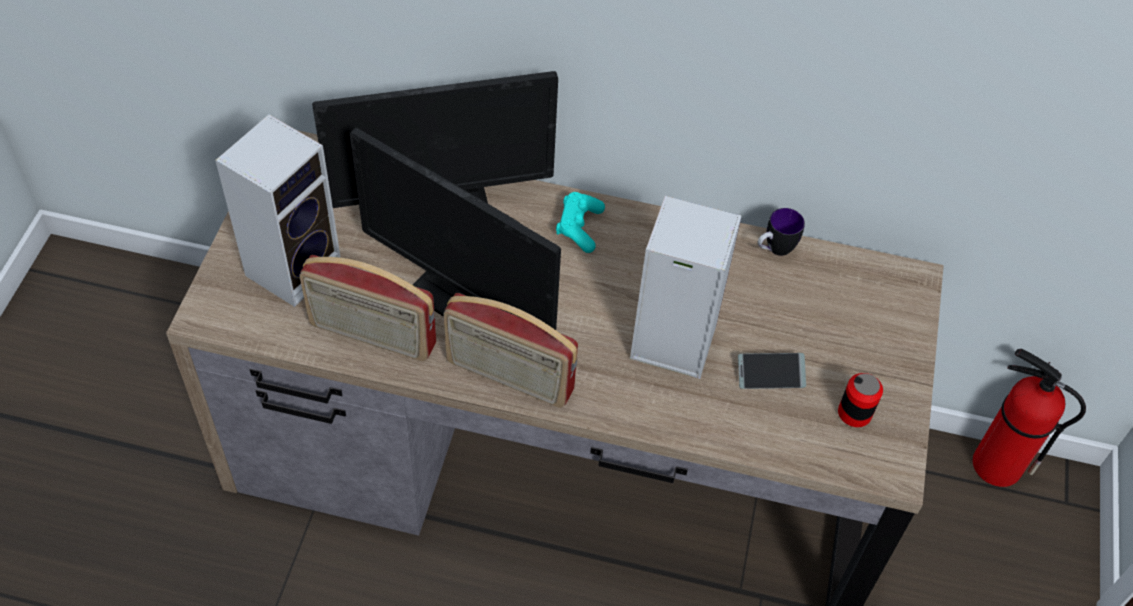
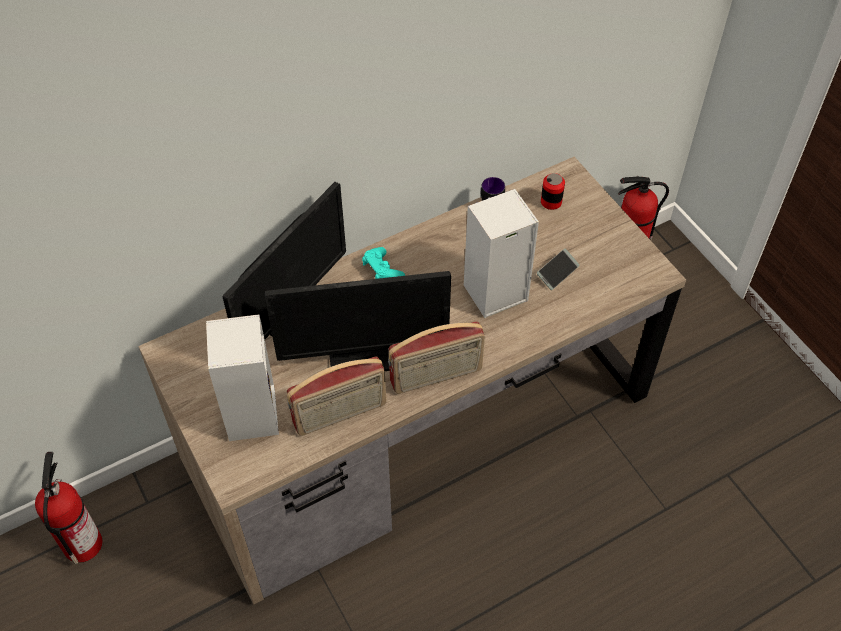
camera: 40 degrees left, 0 degrees up
can [838,373,883,427] -> can moved to [541,173,565,210]
none -> fire extinguisher [35,452,102,564]

